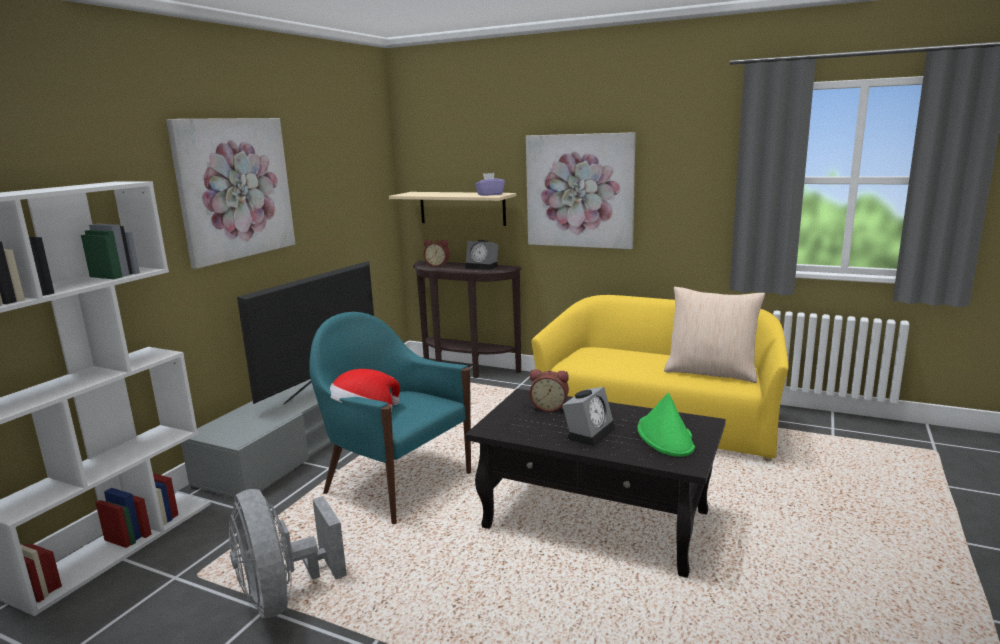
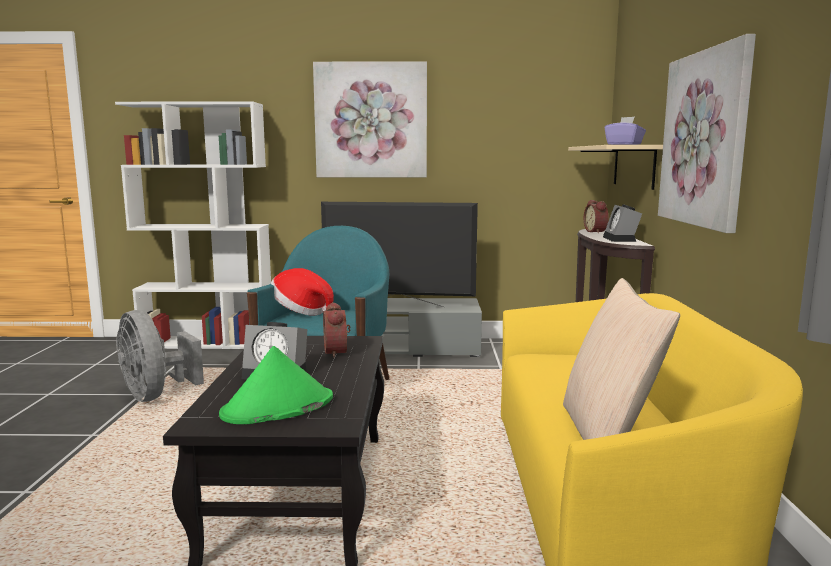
camera: 65 degrees right, 5 degrees down
grey fan [229,489,347,618] -> grey fan turned 75 degrees counterclockwise [116,310,204,402]

